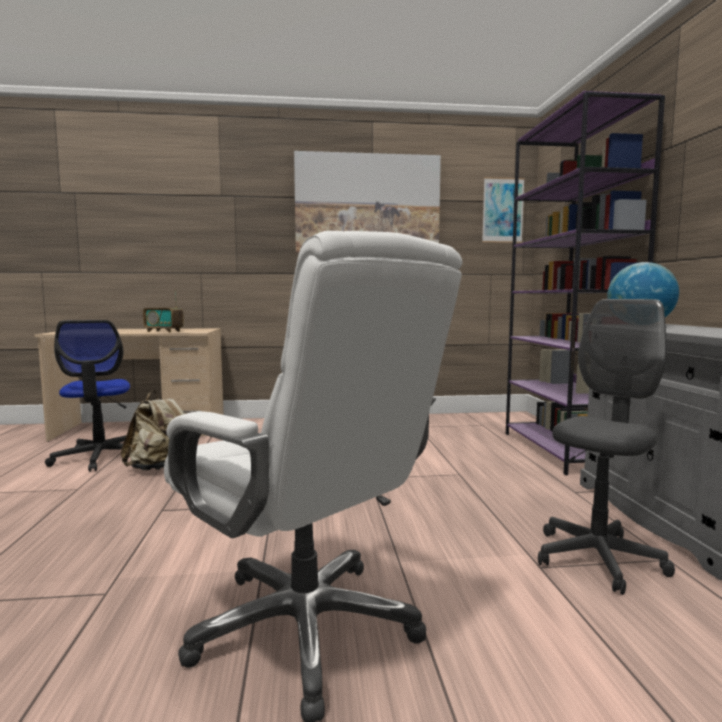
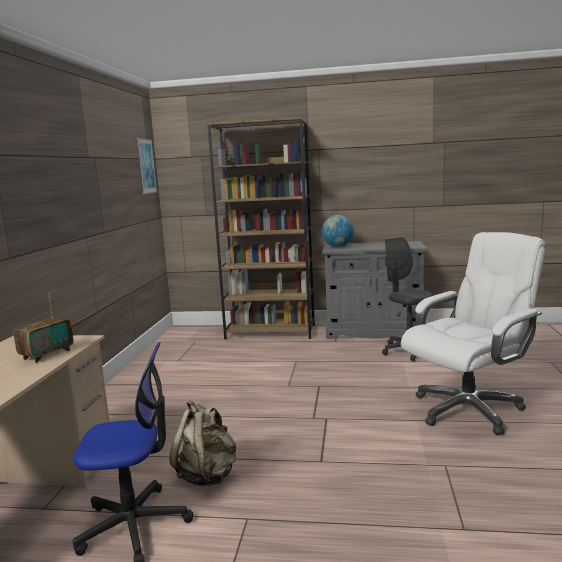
camera: 75 degrees left, 5 degrees up
picture [294,151,441,253] -> none
purple bookcase [506,91,665,475] -> brown bookcase [207,117,315,339]

